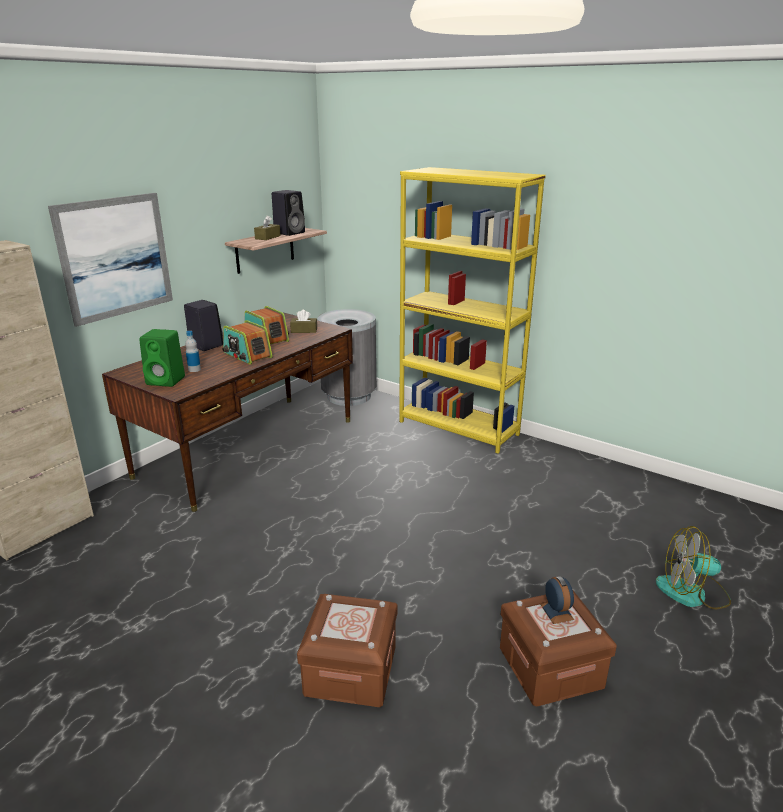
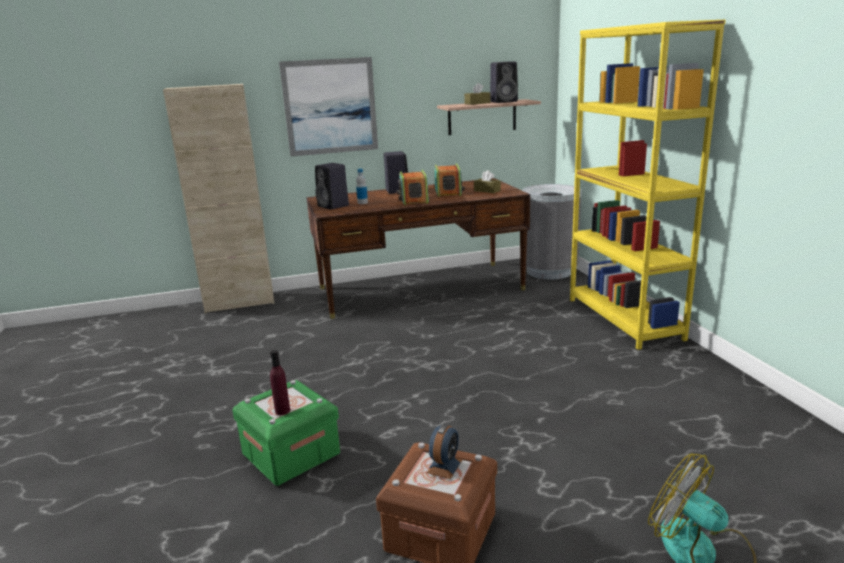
camera: 40 degrees right, 5 degrees down
green speaker [139,329,185,387] -> black speaker [315,163,349,210]
brown storage box [297,594,397,707] -> green storage box [232,380,340,486]
none -> purple bottle [270,350,290,415]

